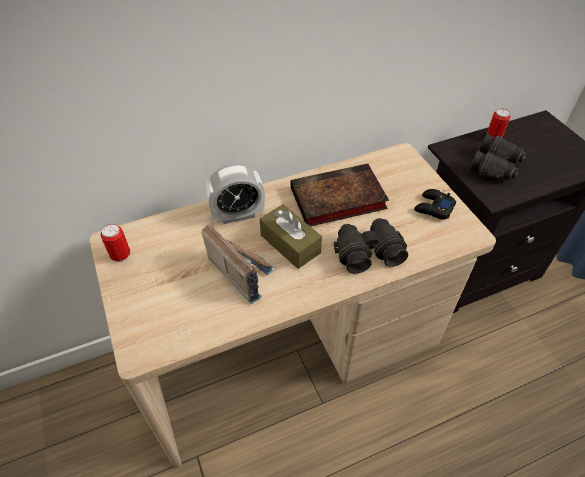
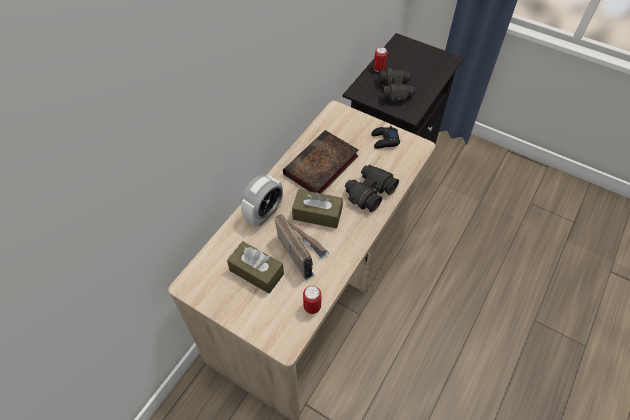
camera: 35 degrees left, 5 degrees up
can [101,224,130,262] -> can moved to [303,286,321,314]
radio [201,224,277,304] -> radio turned 45 degrees clockwise [275,214,330,280]
none -> brown tissue box [227,241,284,294]

